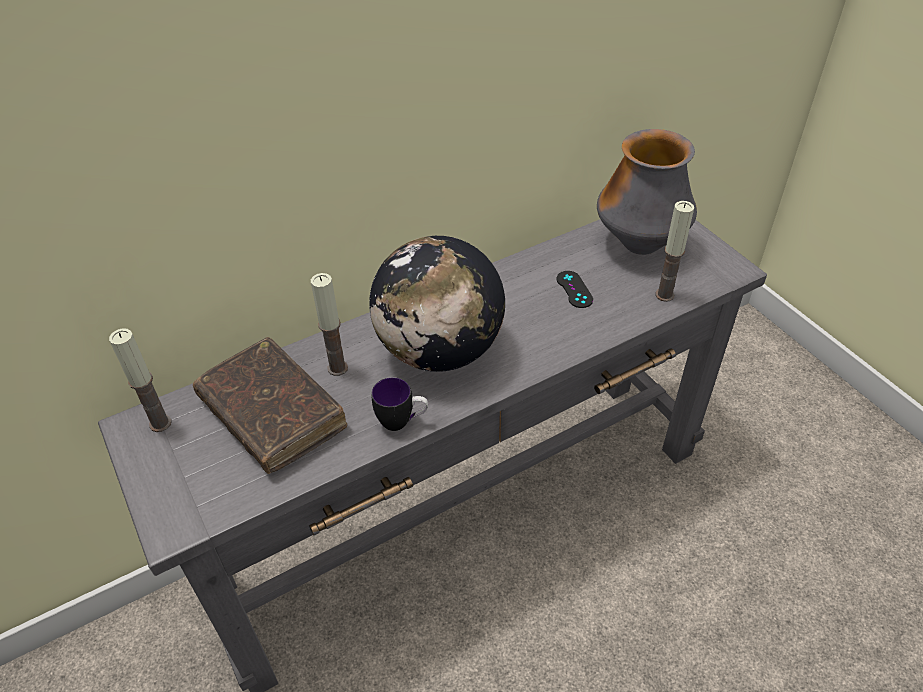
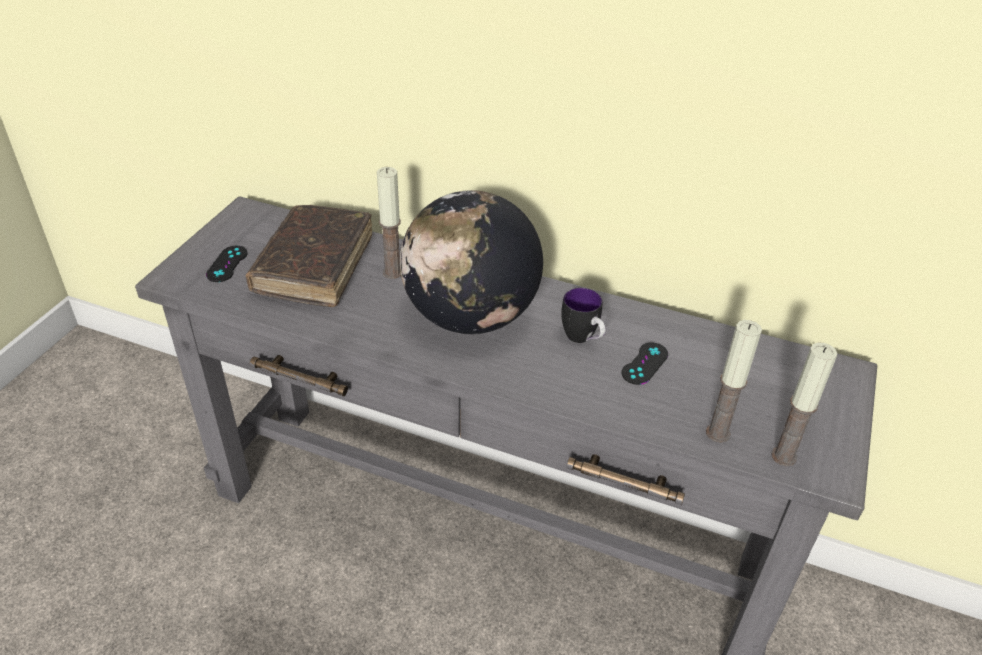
camera: 50 degrees right, 5 degrees down
candle [109,328,172,432] -> candle moved to [771,343,837,466]
mug [371,377,428,431] -> mug moved to [561,288,606,343]
vase [597,129,697,255] -> none
none -> black game controller [206,246,248,282]

